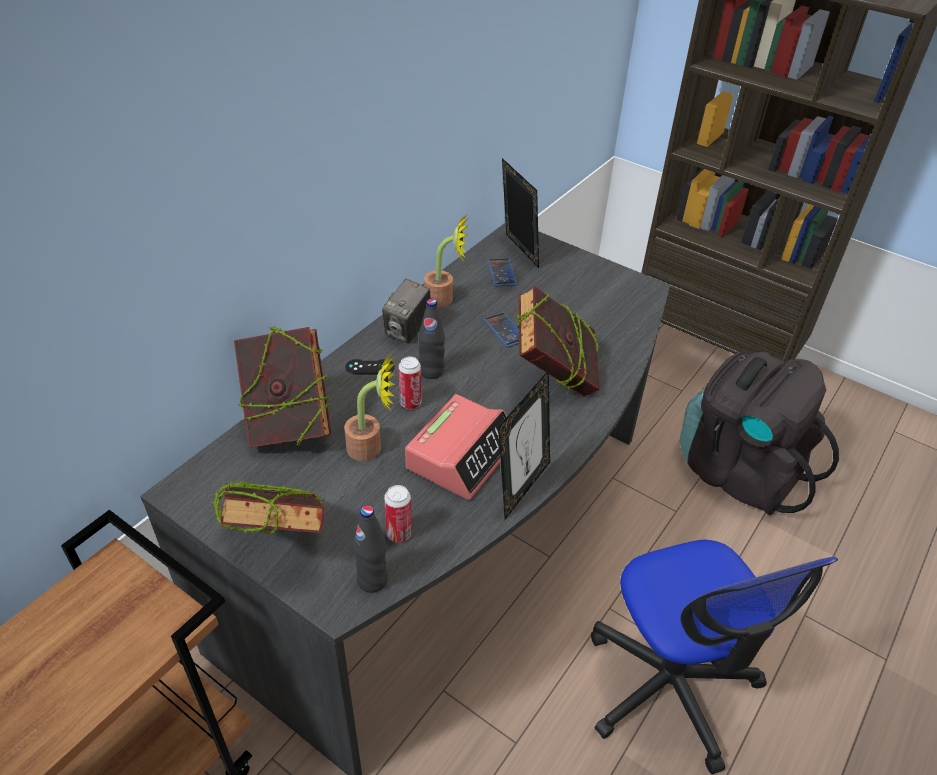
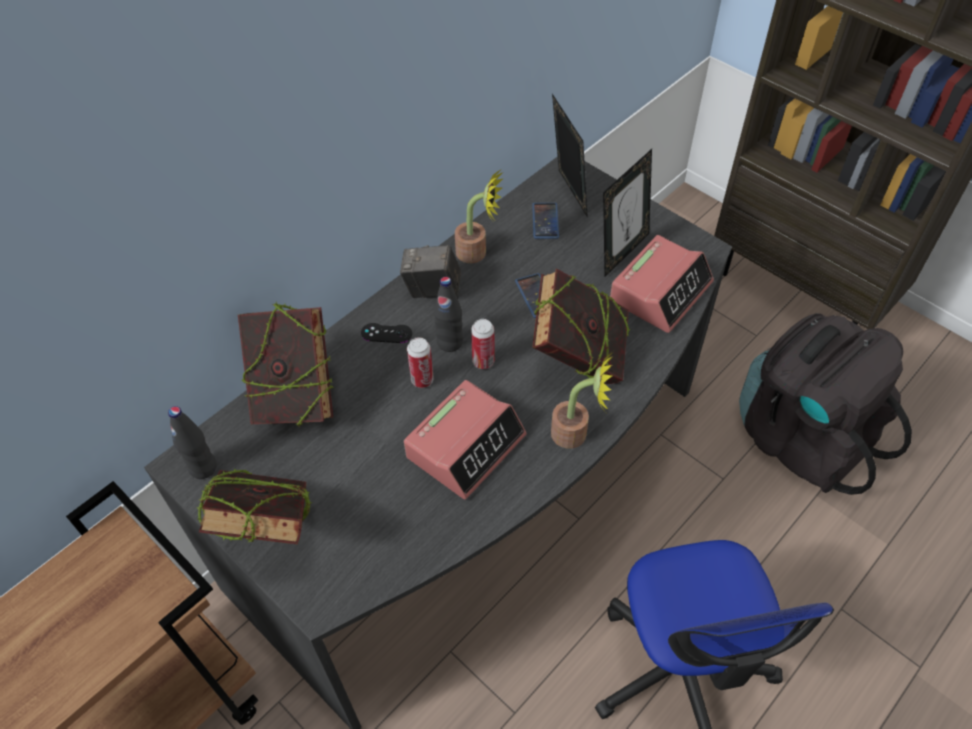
camera: 10 degrees right, 10 degrees up
potted plant [344,353,395,461] -> potted plant moved to [551,353,613,449]
black bottle [353,505,388,593] -> black bottle moved to [168,406,217,479]
camera [382,279,431,344] -> camera turned 60 degrees clockwise [400,245,461,298]
can [384,485,412,543] -> can moved to [471,319,495,369]
picture frame [498,370,550,520] -> picture frame moved to [603,149,652,277]
none -> alarm clock [610,235,714,333]

